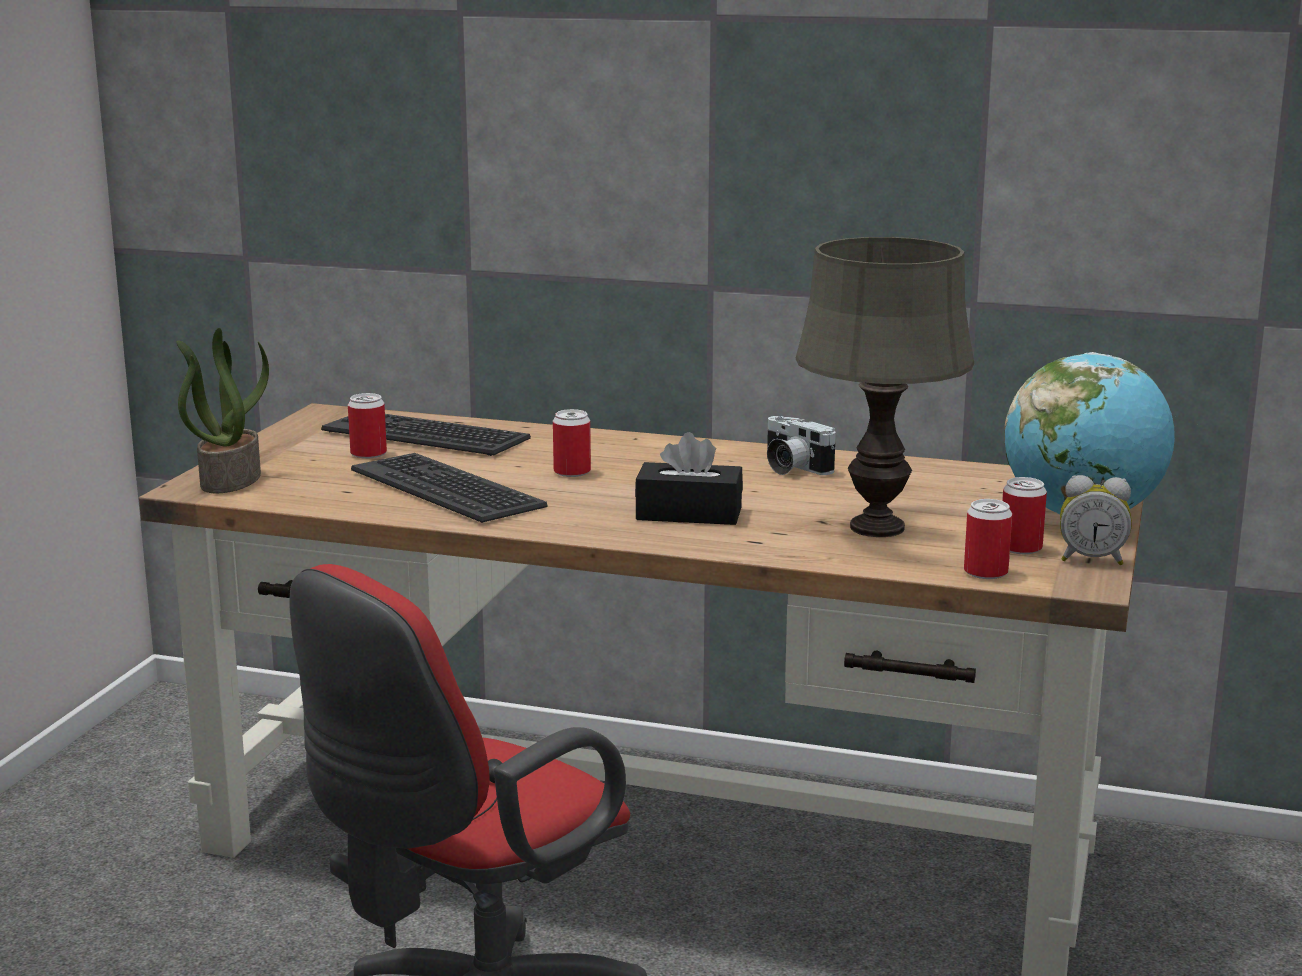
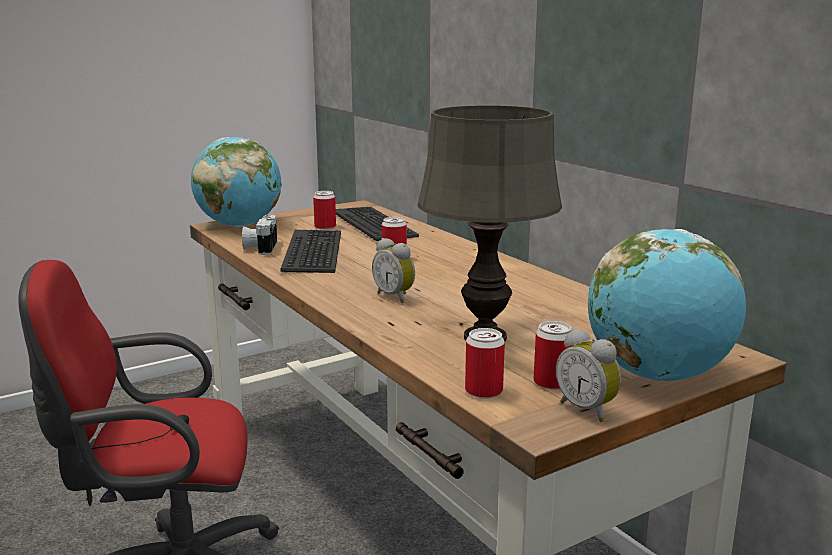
camera: 40 degrees right, 0 degrees up
potted plant [176,328,269,493] -> globe [191,137,282,227]
black tissue box [635,432,743,525] -> alarm clock [372,238,415,303]
camera [767,416,836,475] -> camera moved to [242,215,277,255]

